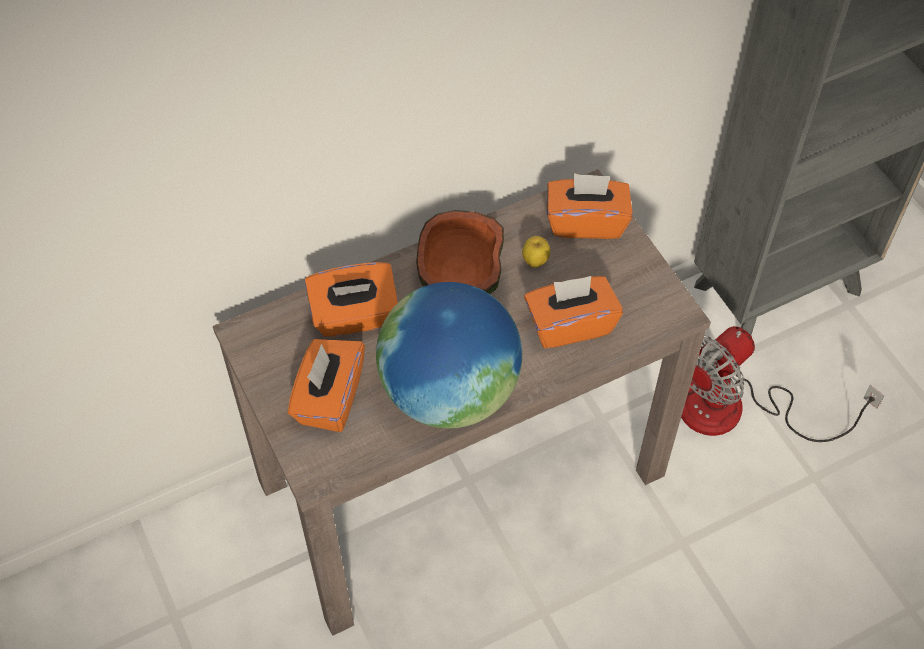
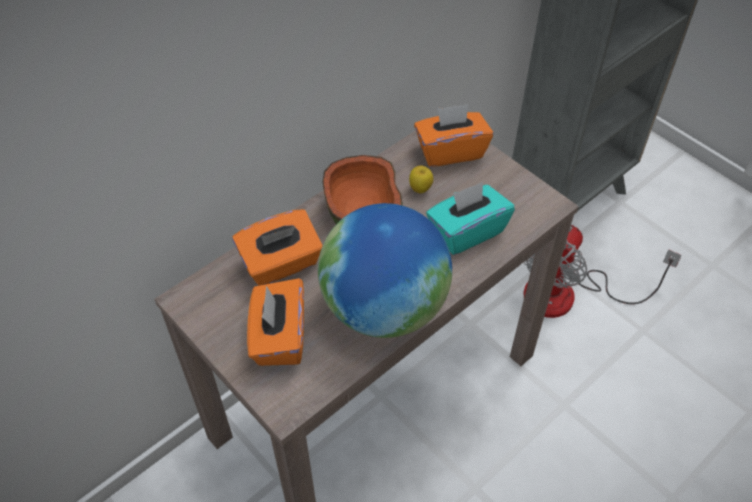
camera: 15 degrees left, 5 degrees down
orange tissue box [524,276,623,349] -> turquoise tissue box [426,182,515,255]

